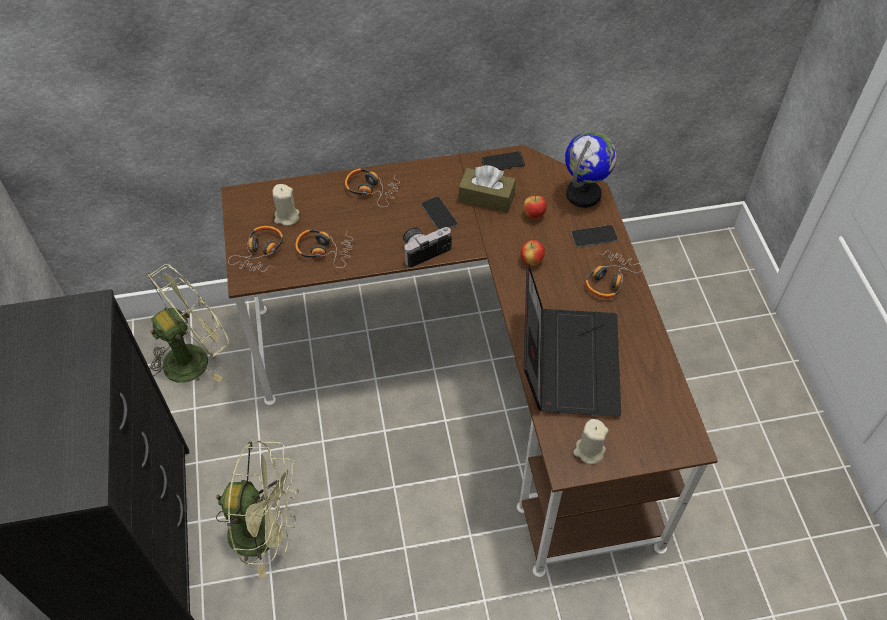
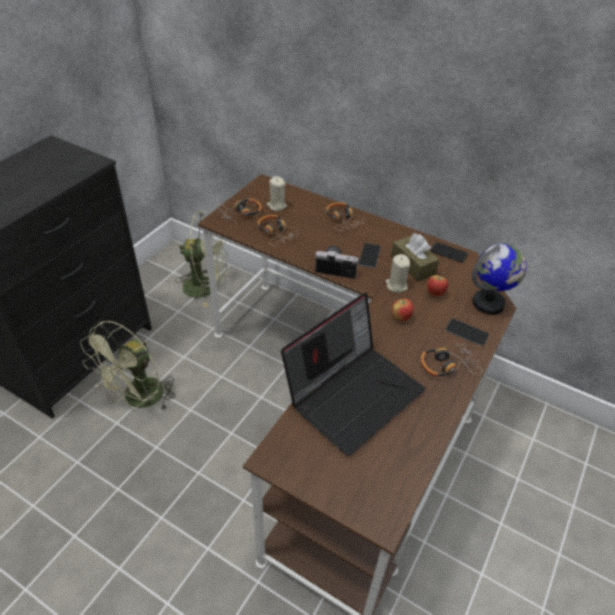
camera: 40 degrees right, 10 degrees down
green fan [216,440,299,578] -> green fan turned 75 degrees clockwise [80,321,176,412]
beige candle [573,419,609,464] -> beige candle moved to [385,254,410,293]

